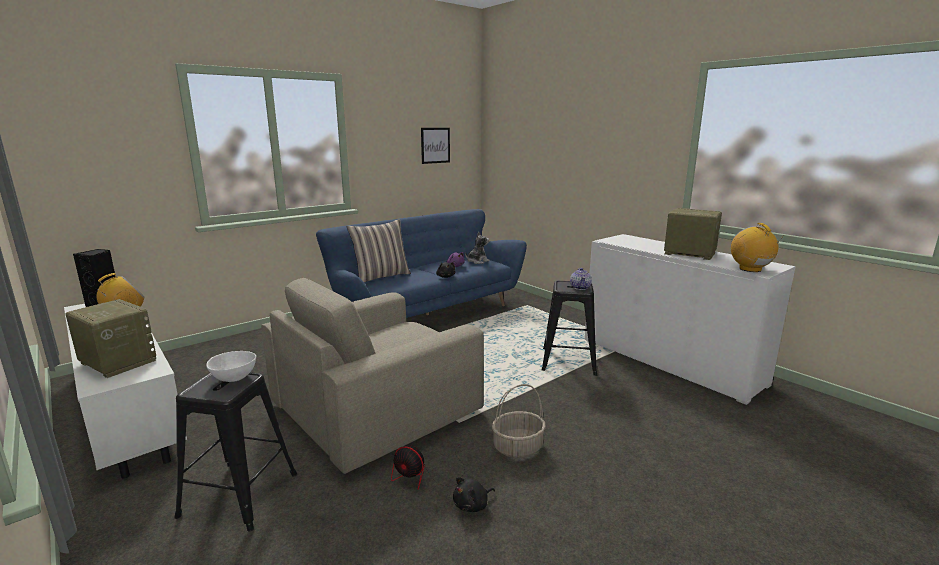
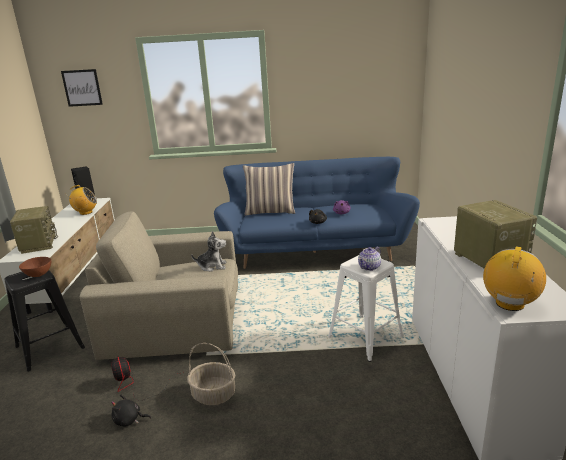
camera: 40 degrees right, 5 degrees up
white bowl [206,351,256,382] -> brown bowl [19,257,51,277]
picture [421,128,450,164] -> picture moved to [61,69,103,107]
plush toy [465,231,490,264] -> plush toy moved to [191,231,226,271]
black stool [542,281,597,376] -> white stool [328,255,404,362]

